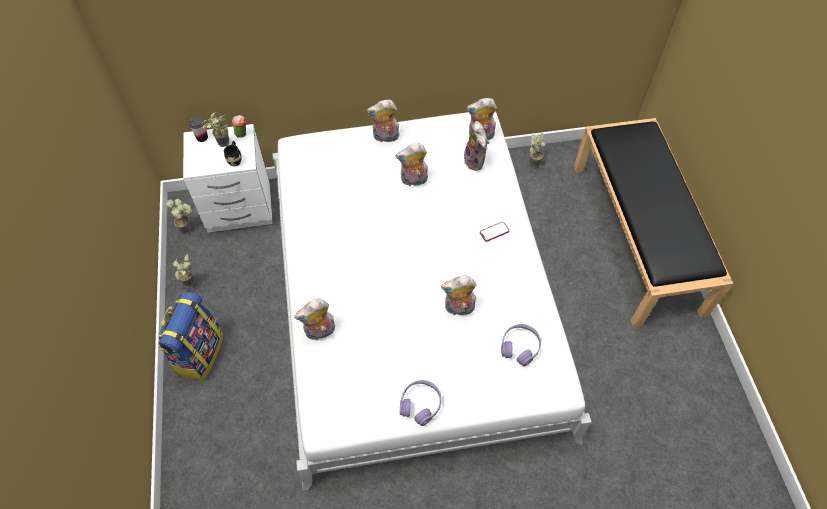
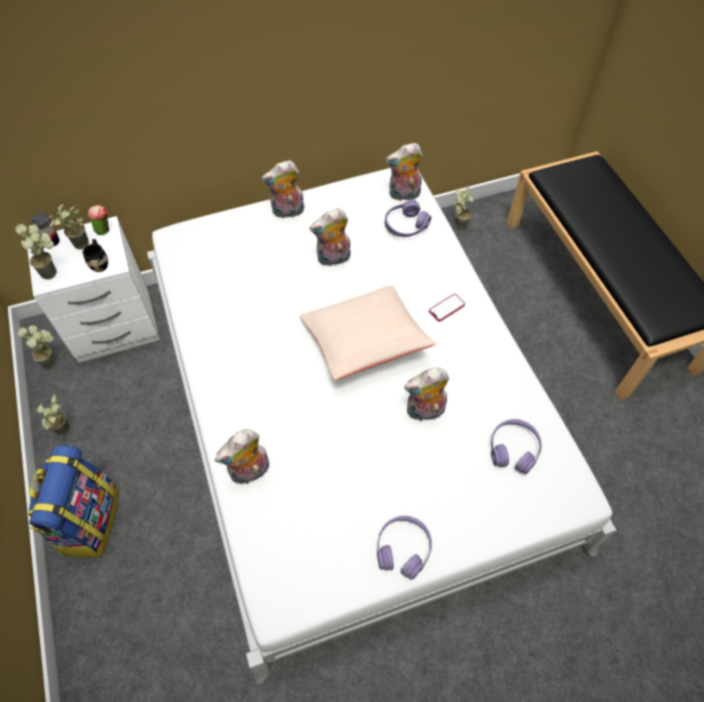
camera: 10 degrees left, 0 degrees up
plush toy [464,121,489,171] -> purple headphones [385,199,431,237]
none -> potted plant [15,224,57,280]
none -> beige pillow [300,285,436,380]

